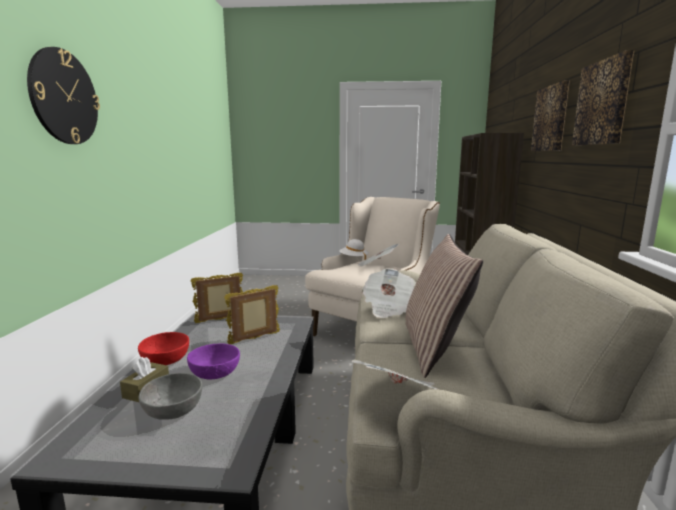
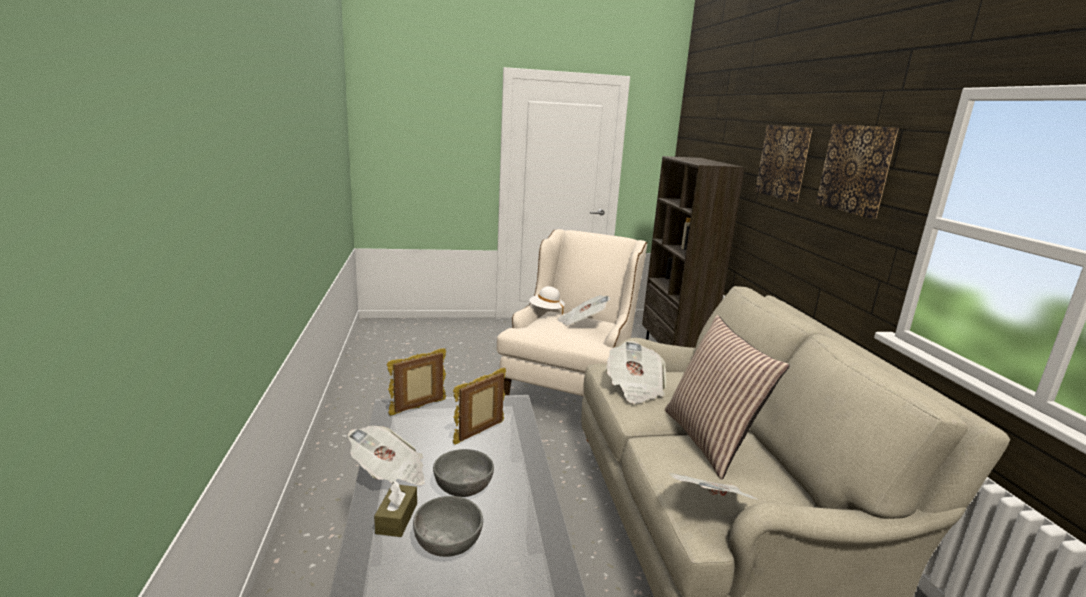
camera: 15 degrees left, 5 degrees up
wall clock [27,47,100,144] -> none
red bowl [138,332,189,365] -> newspaper [348,426,425,485]
purple bowl [187,344,240,379] -> grey bowl [433,449,494,497]

